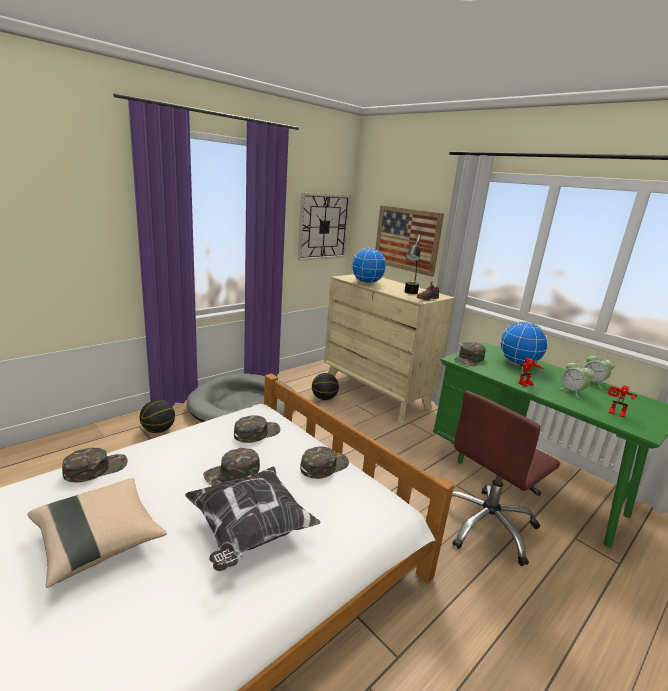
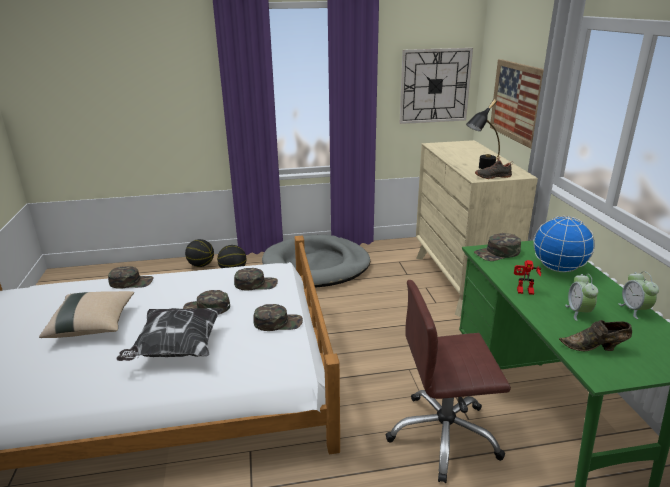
camera: 35 degrees right, 5 degrees up
basketball [312,373,339,400] -> basketball moved to [185,239,214,267]
globe [351,248,387,284] -> none
toy robot [608,385,637,418] -> brown shoe [559,320,632,351]

